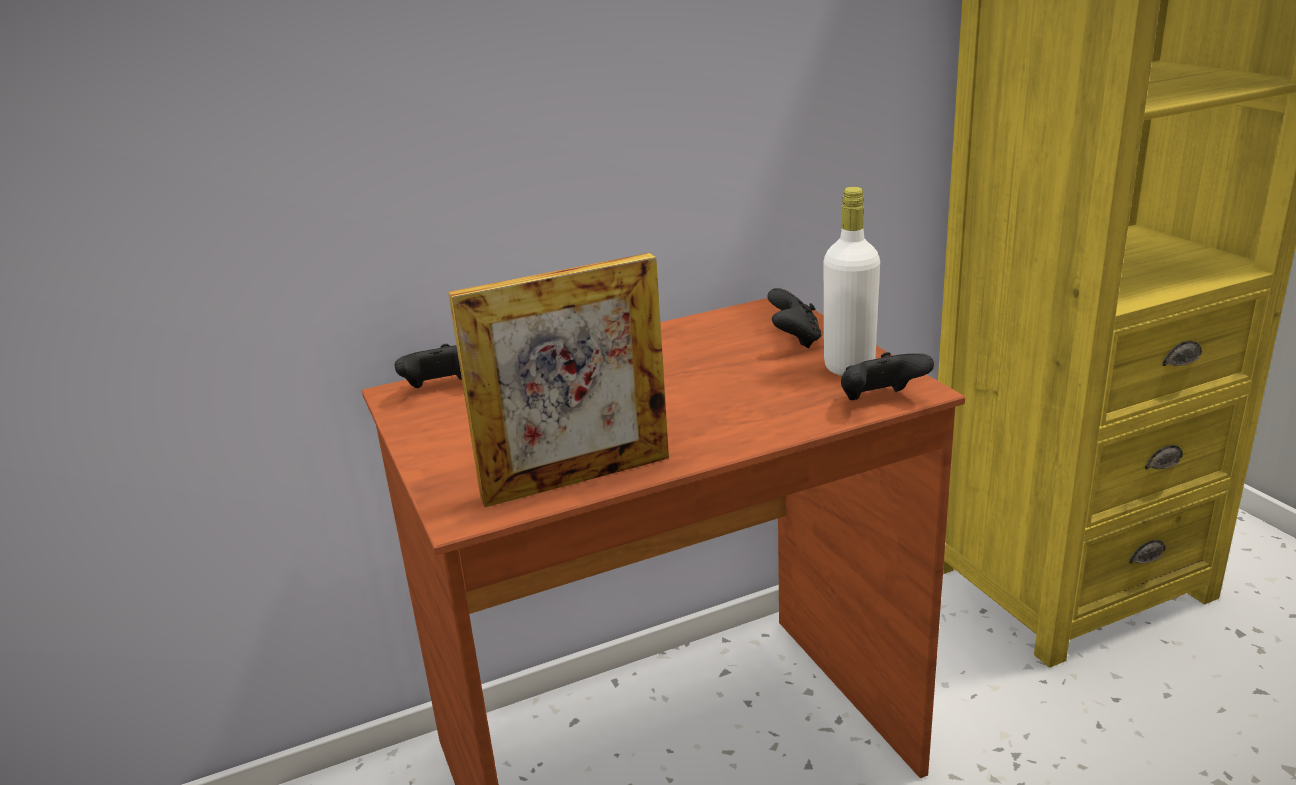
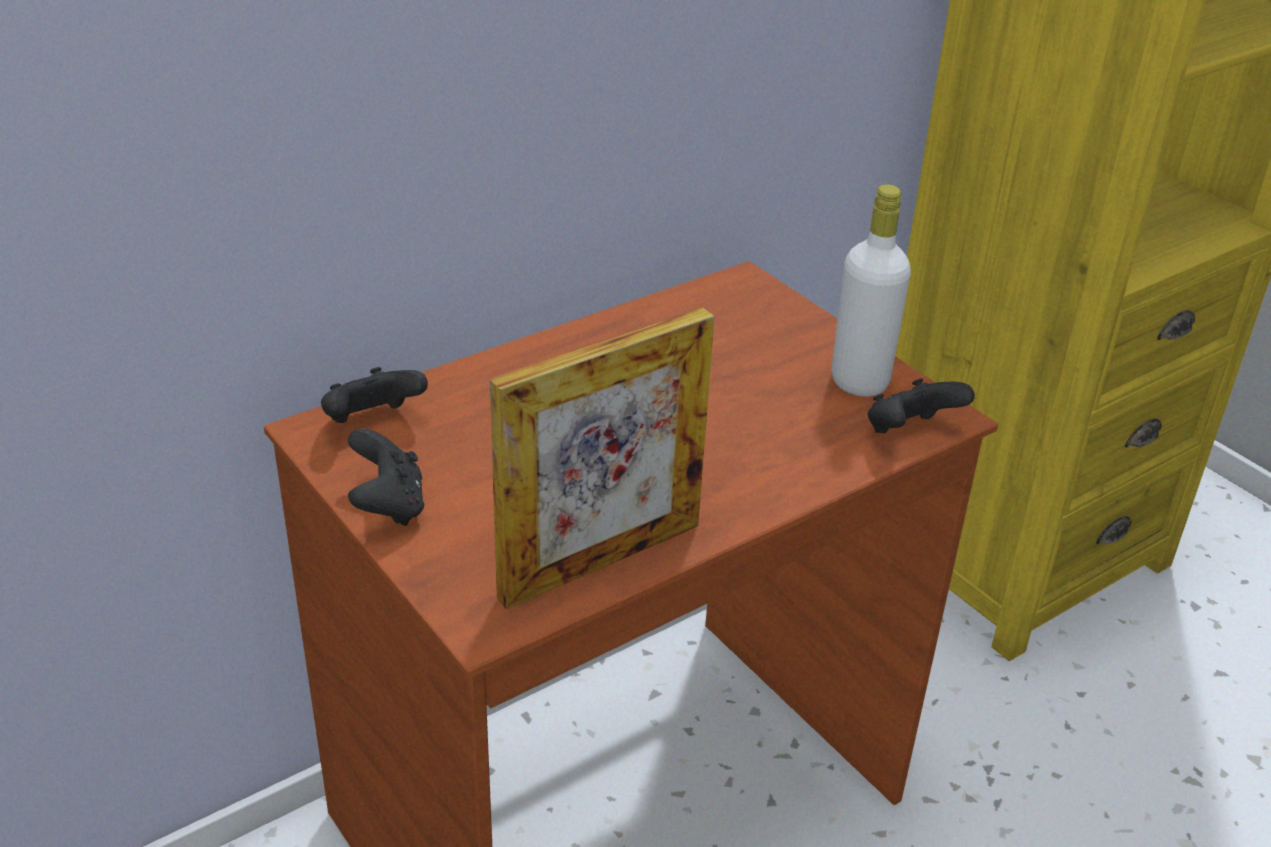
camera: 15 degrees left, 10 degrees up
black game controller [767,288,821,348] -> black game controller moved to [348,428,424,526]

